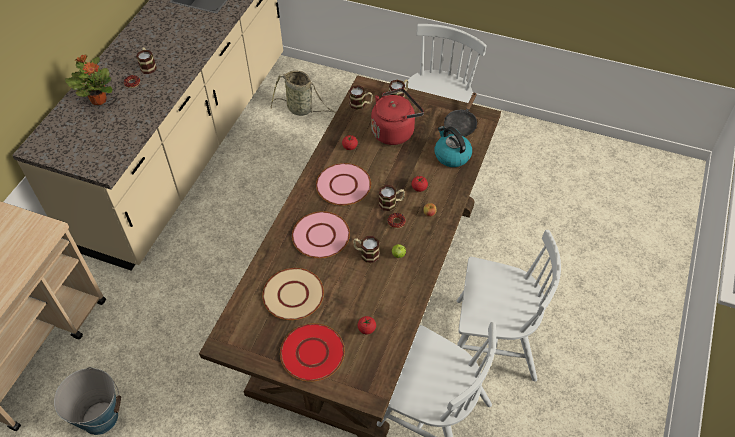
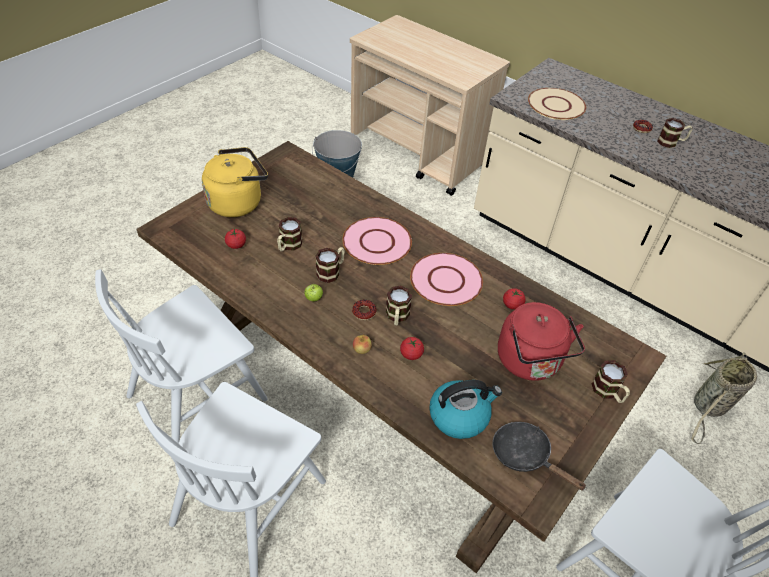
camera: 105 degrees right, 5 degrees down
potted plant [65,54,113,105] -> none
beige plate [262,268,324,320] -> beige plate moved to [528,88,586,120]
red plate [280,323,345,382] -> yellow kettle [202,147,268,217]
mug [349,85,373,110] -> mug moved to [277,217,302,252]

